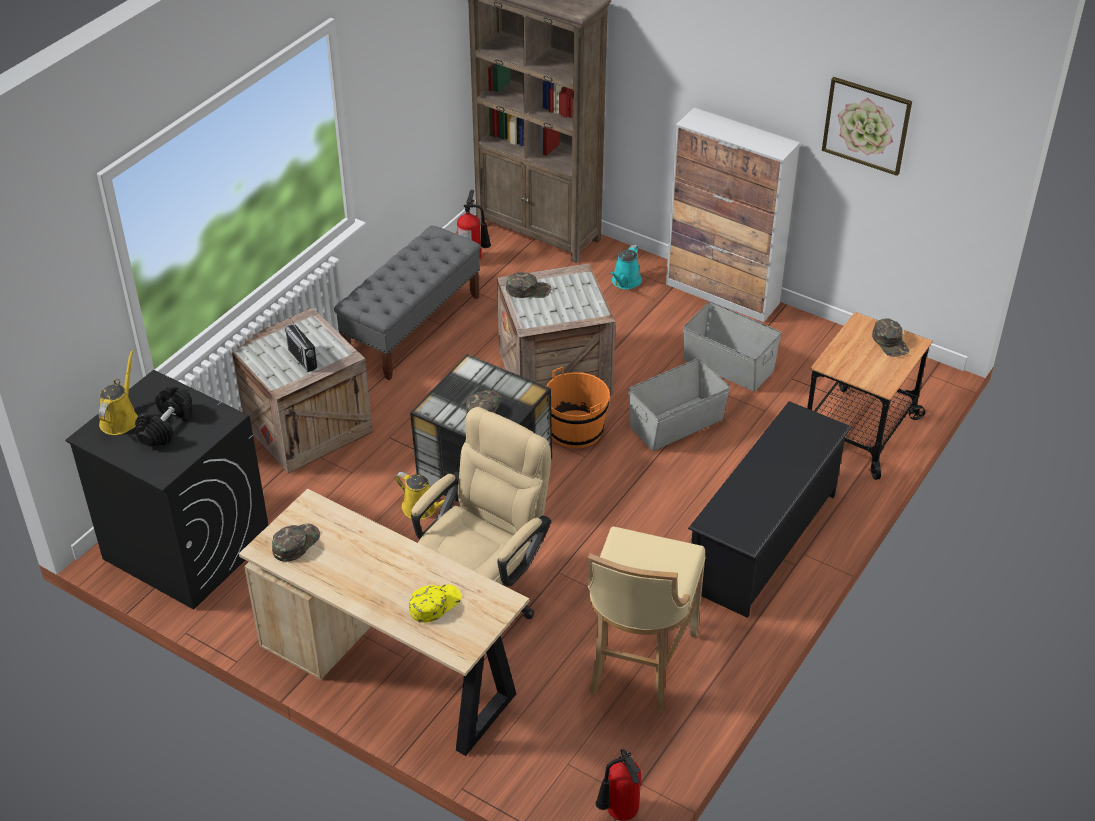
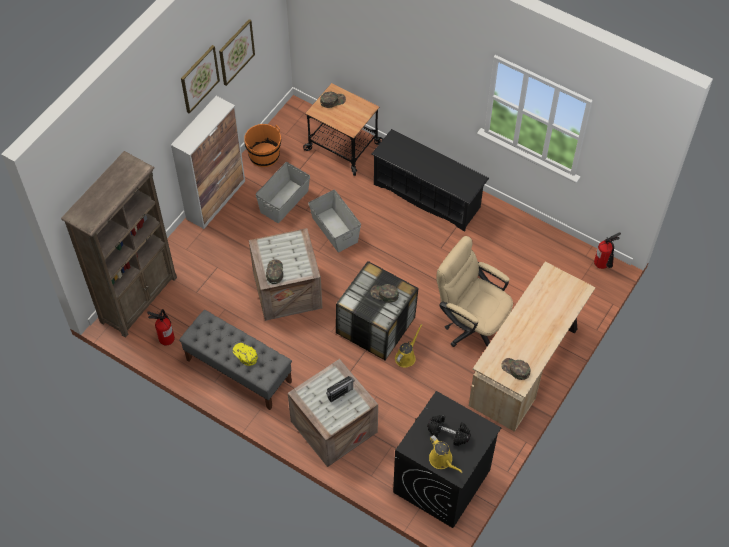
camera: 90 degrees left, 15 degrees up
yellow watering can [99,350,138,435] -> yellow watering can turned 135 degrees counterclockwise [429,435,463,473]
yellow cap [409,584,461,623] -> yellow cap moved to [233,343,258,366]
orange bucket [546,367,610,448] -> orange bucket moved to [244,124,281,167]
beige stool [586,526,706,712] -> none
turquoise watering can [610,245,642,289] -> none
none -> picture [181,45,220,114]

